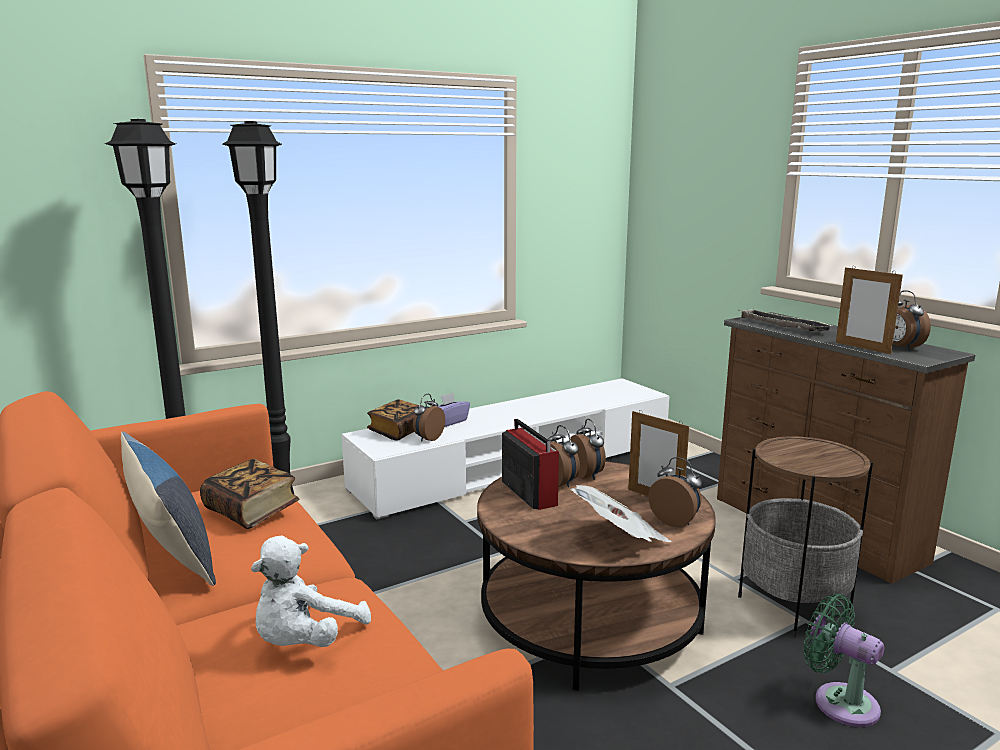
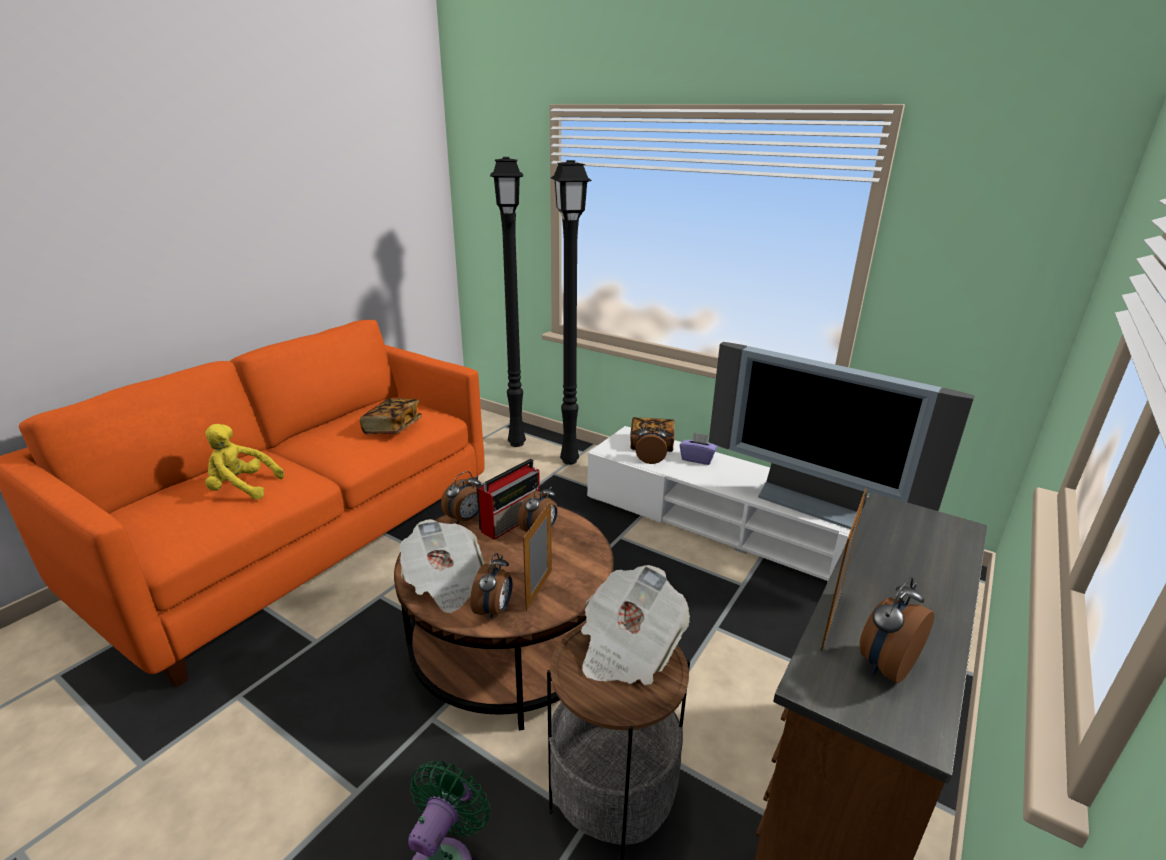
camera: 65 degrees right, 10 degrees up
pillow [121,431,216,586] -> none
white plush toy [251,535,371,647] -> yellow plush toy [205,424,284,500]
alarm clock [570,419,606,480] -> alarm clock moved to [441,471,481,524]
tray [738,309,832,331] -> none
none -> newspaper [581,565,690,685]
none -> television [709,342,975,529]

